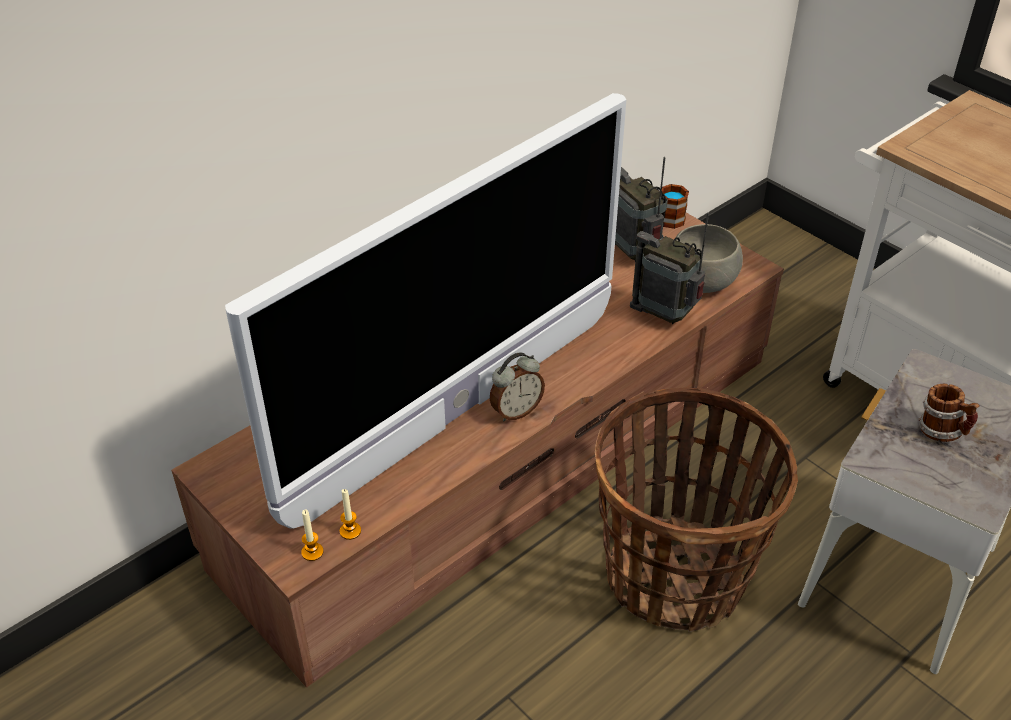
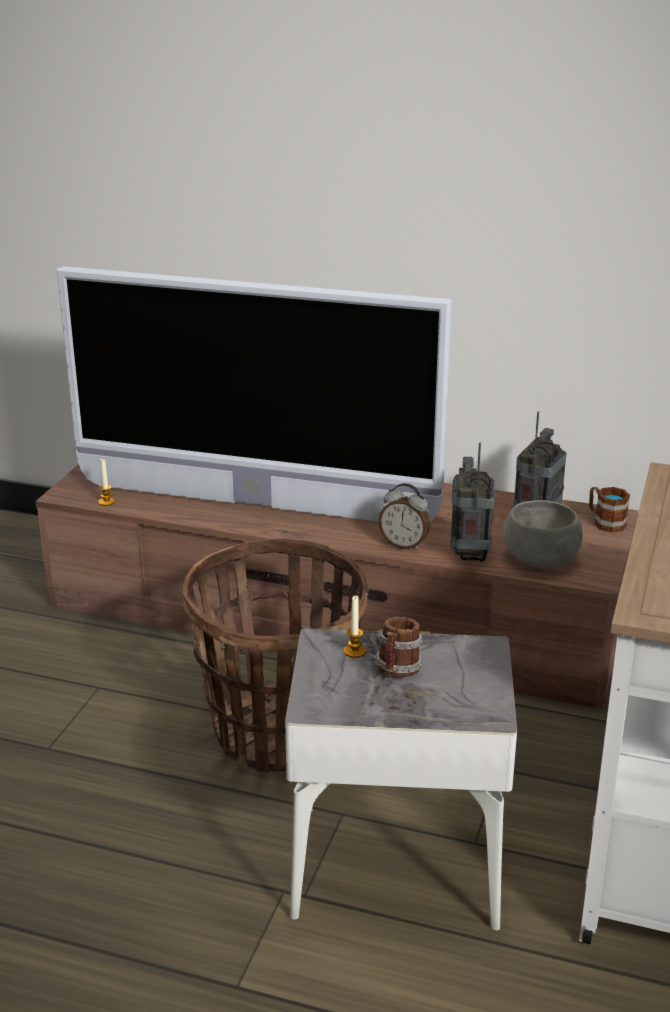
camera: 60 degrees right, 15 degrees down
candle [301,509,324,561] -> candle moved to [344,596,366,658]
alarm clock [490,352,545,422] -> alarm clock moved to [378,483,430,550]

